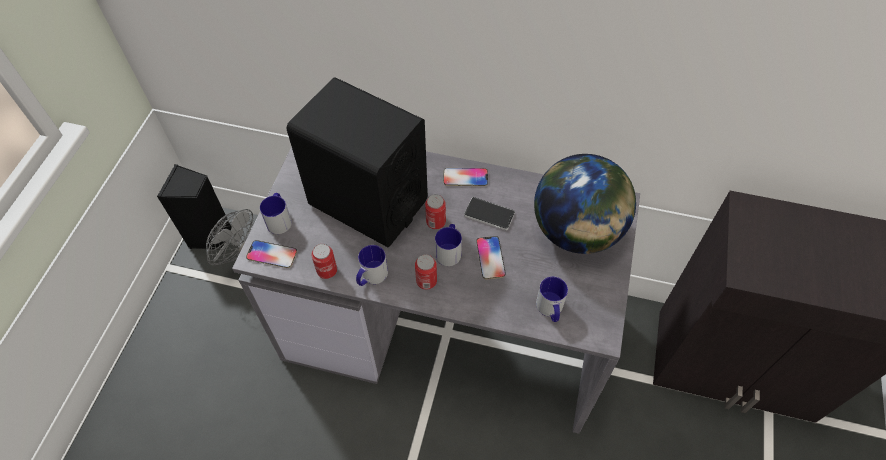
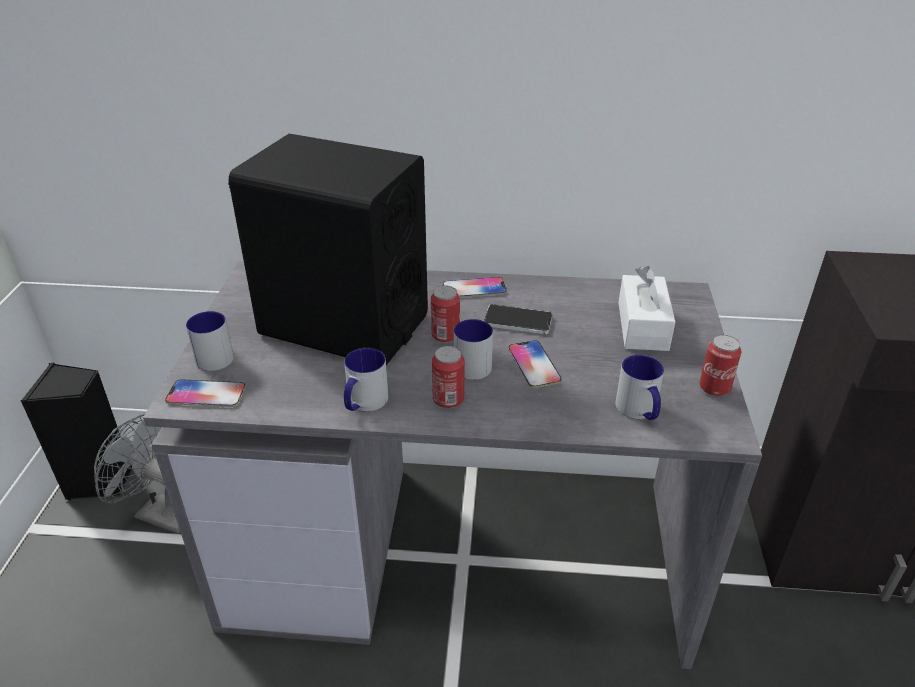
camera: 10 degrees left, 20 degrees down
can [311,244,337,279] -> can moved to [699,335,742,396]
globe [534,154,636,254] -> white tissue box [618,266,675,351]

